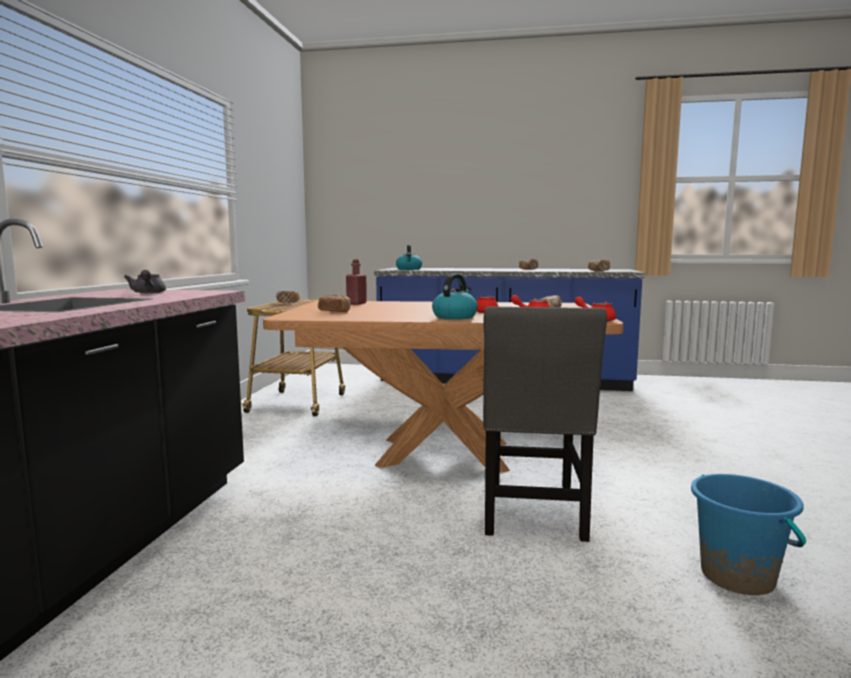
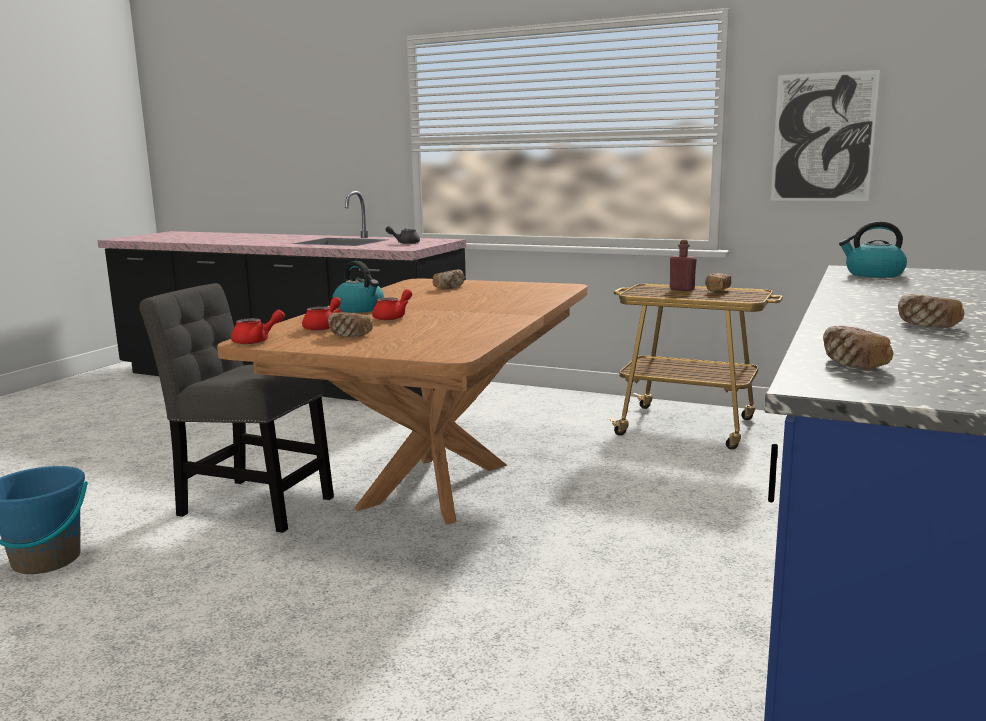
camera: 105 degrees right, 5 degrees up
red bottle [346,259,367,305] -> red bottle moved to [670,240,697,291]
none -> picture [771,70,880,201]

